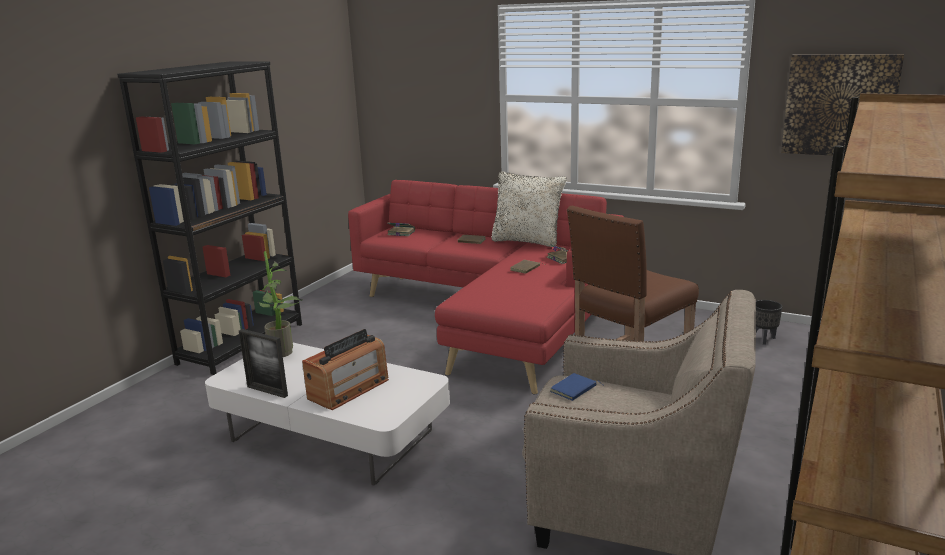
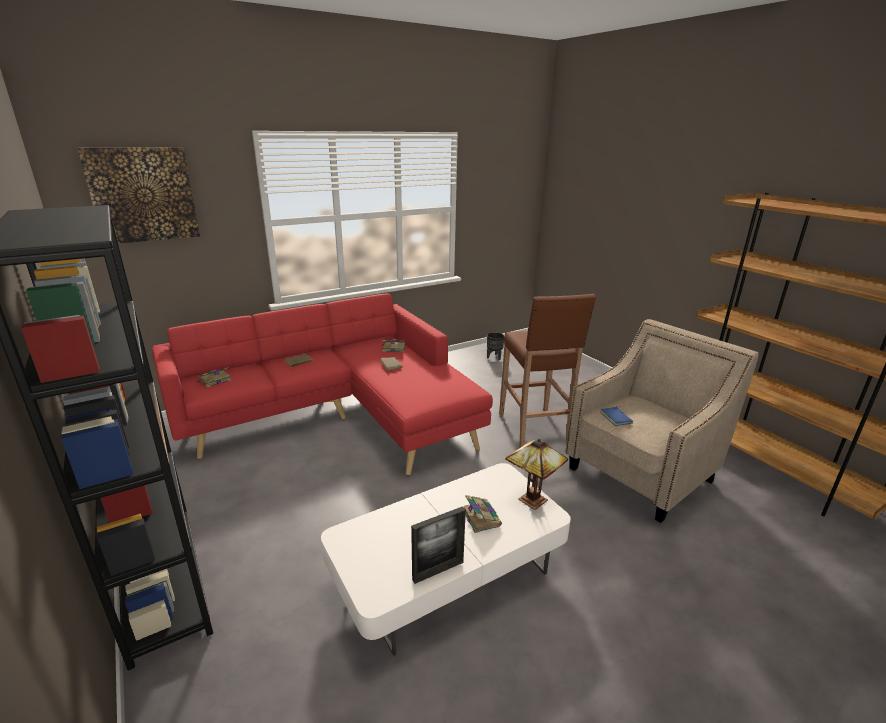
camera: 60 degrees left, 5 degrees up
potted plant [258,251,302,357] -> none
radio [302,329,389,410] -> book [464,495,502,533]
beige pillow [492,171,566,248] -> none
picture [781,54,904,156] -> picture moved to [78,147,200,243]
none -> table lamp [506,439,568,510]

